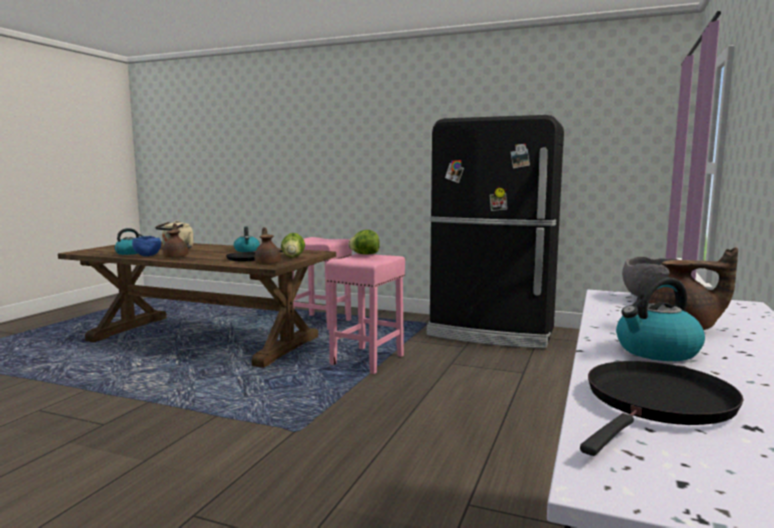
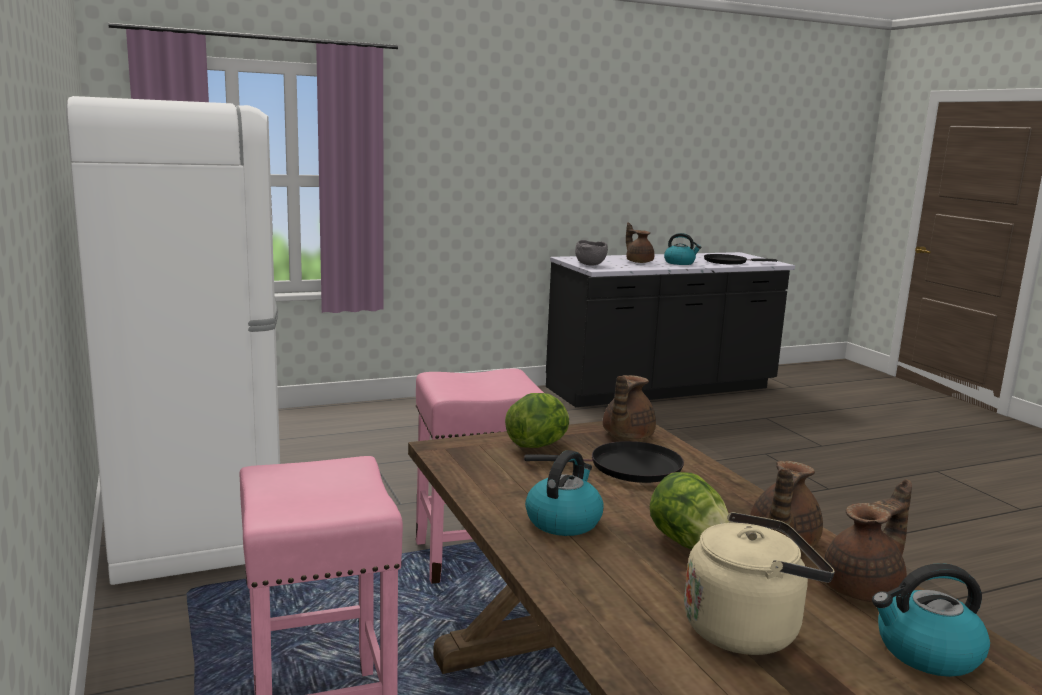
camera: 135 degrees left, 5 degrees up
blue bowl [132,236,161,256] -> brown teapot [824,479,912,602]
lettuce [348,230,380,255] -> lettuce moved to [650,472,729,549]
black fridge [427,115,564,348] -> white fridge [66,96,280,585]

